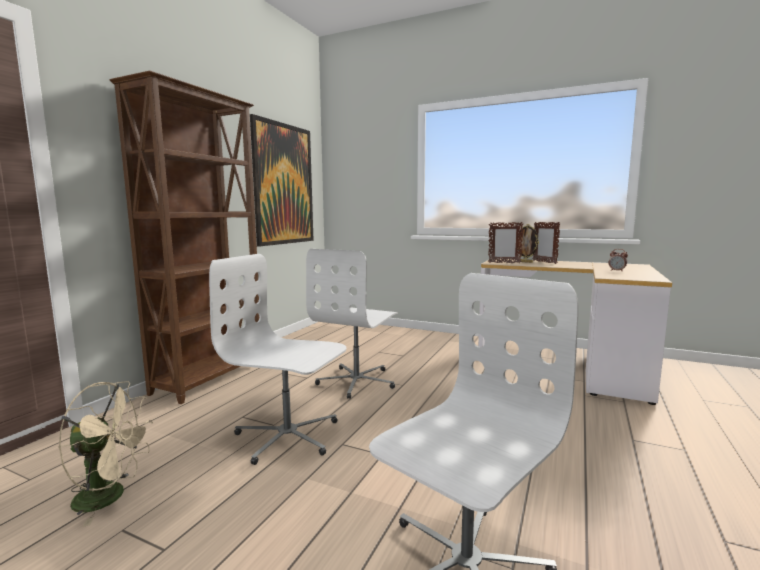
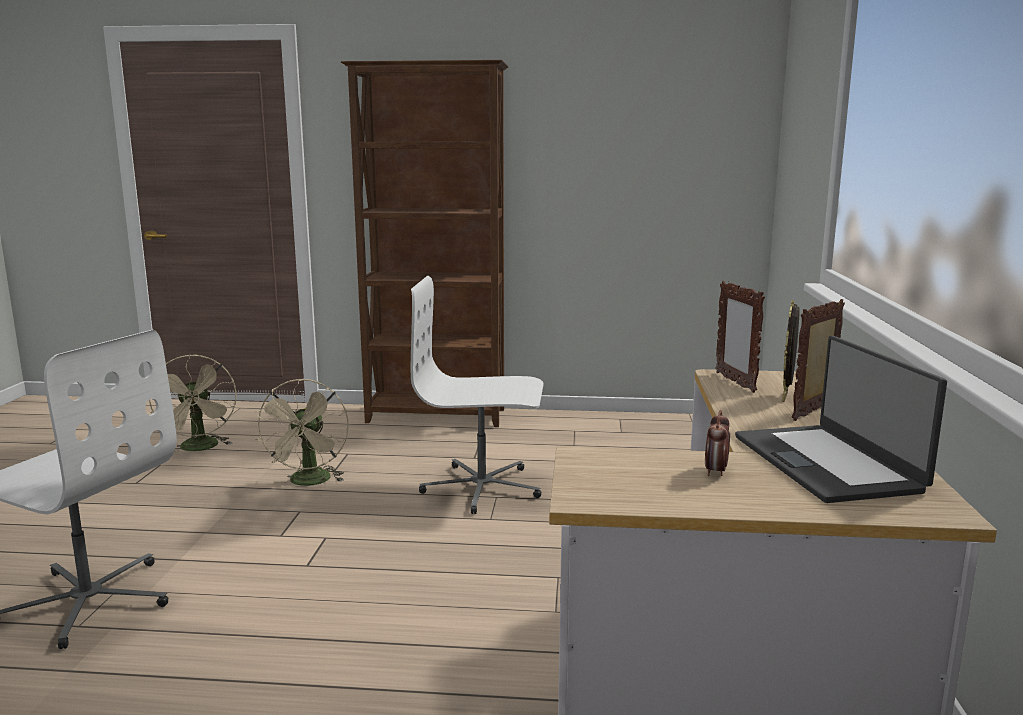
camera: 70 degrees right, 5 degrees up
white office chair [209,254,346,465] -> beige fan [255,378,349,486]
picture [250,114,314,247] -> none
none -> laptop [735,336,947,503]

